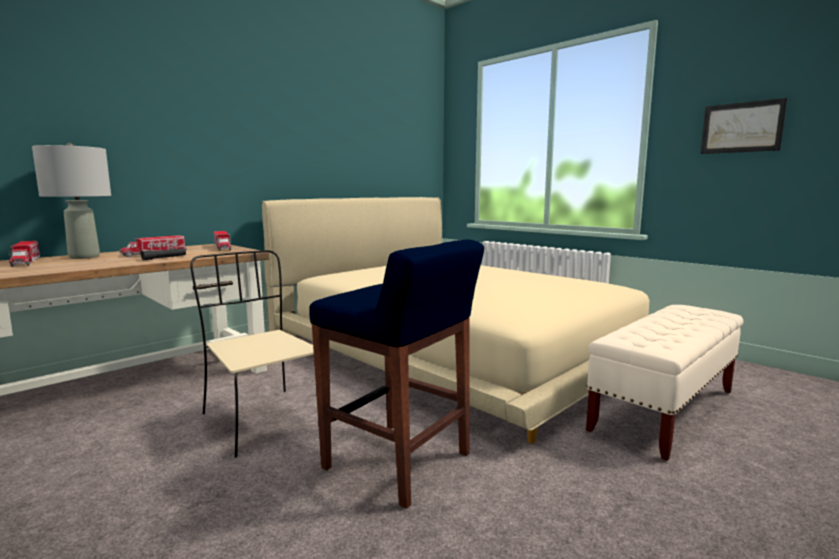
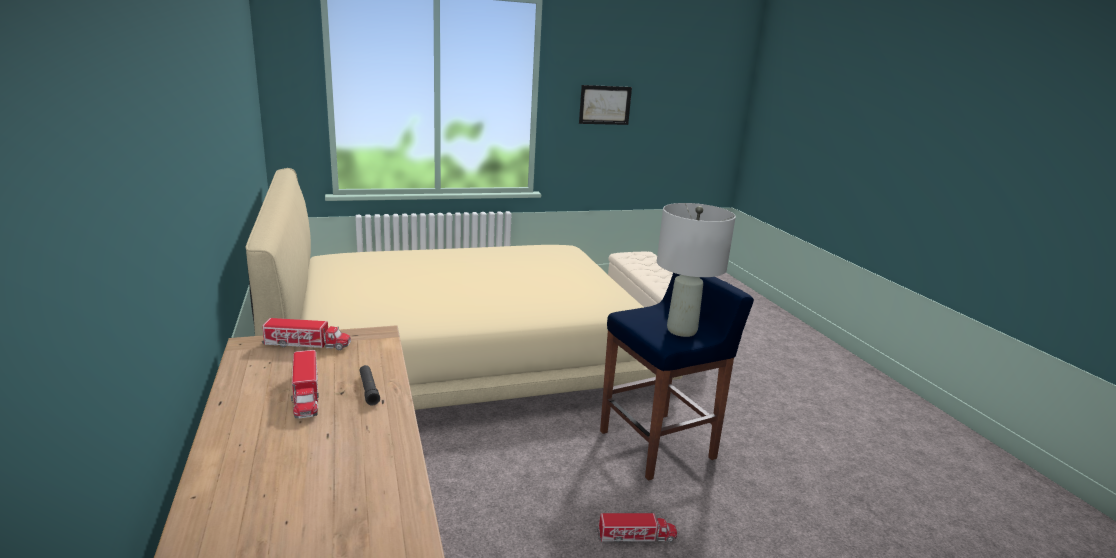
camera: 65 degrees left, 10 degrees up
toy truck [8,241,40,267] -> toy truck moved to [596,513,677,542]
grey table lamp [32,143,111,259] -> grey table lamp moved to [657,203,736,337]
beige chair [190,250,314,458] -> none

